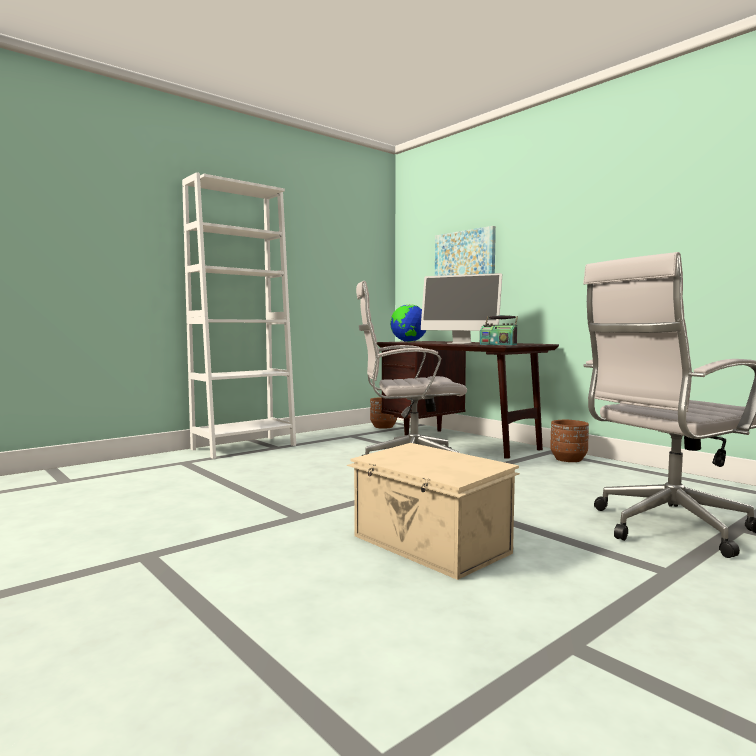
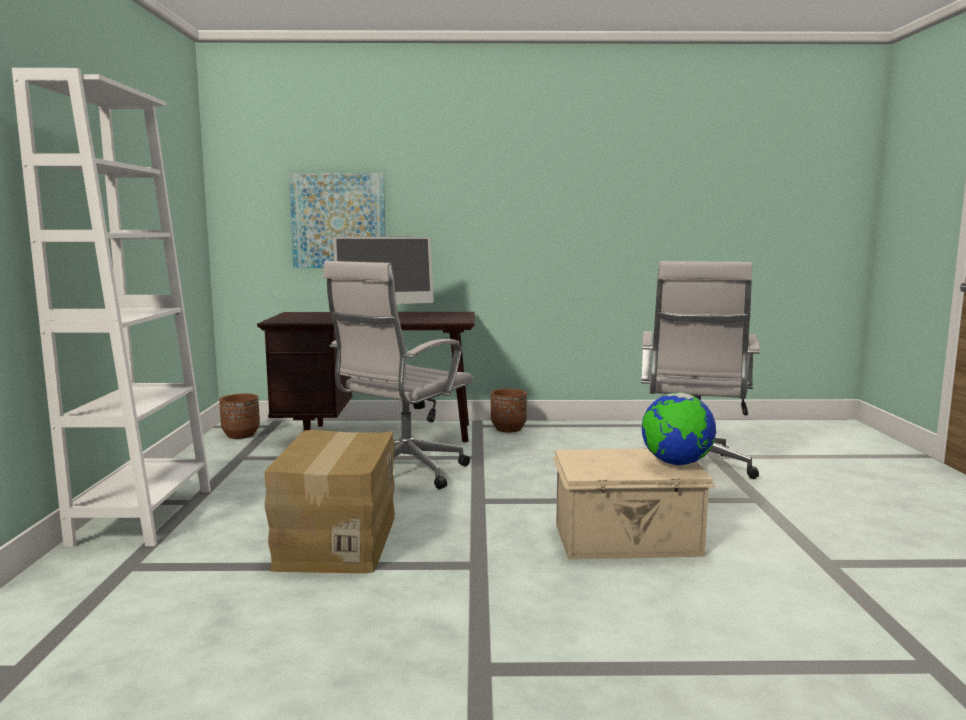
camera: 50 degrees left, 5 degrees up
globe [390,304,426,342] -> globe moved to [642,392,716,465]
radio [480,315,518,345] -> none
none -> cardboard box [264,430,395,573]

